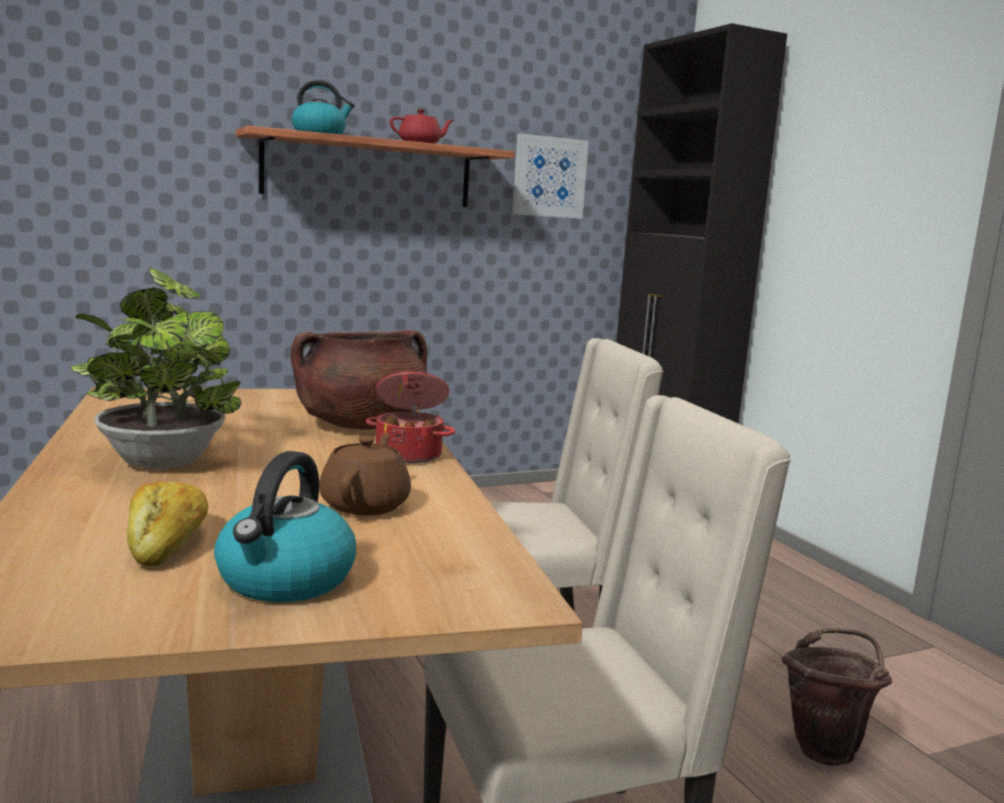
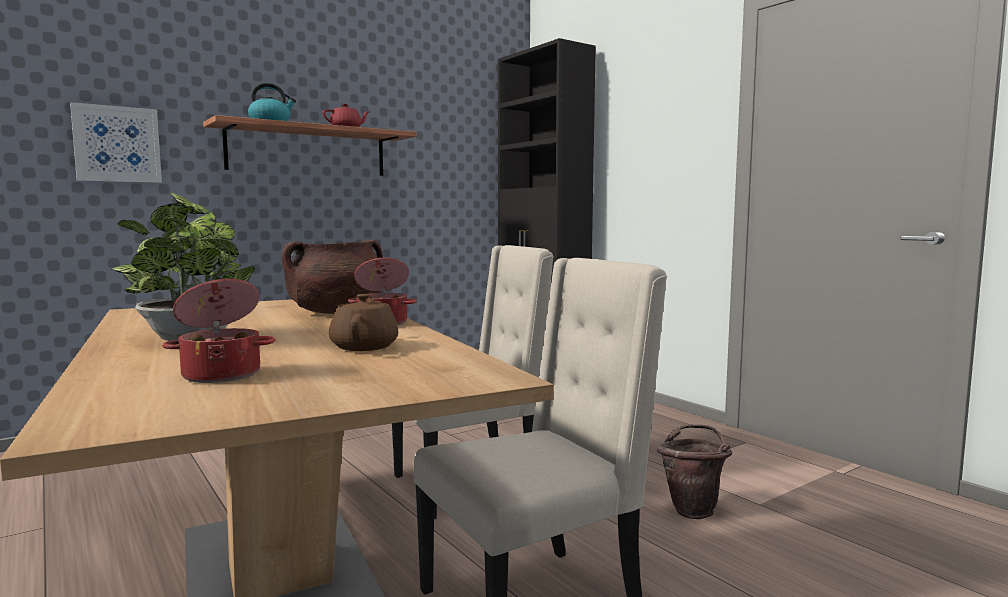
camera: 10 degrees left, 5 degrees down
bread [127,481,208,567] -> cooking pot [162,279,275,383]
kettle [214,451,356,602] -> none
picture [512,133,589,219] -> picture moved to [70,102,162,183]

